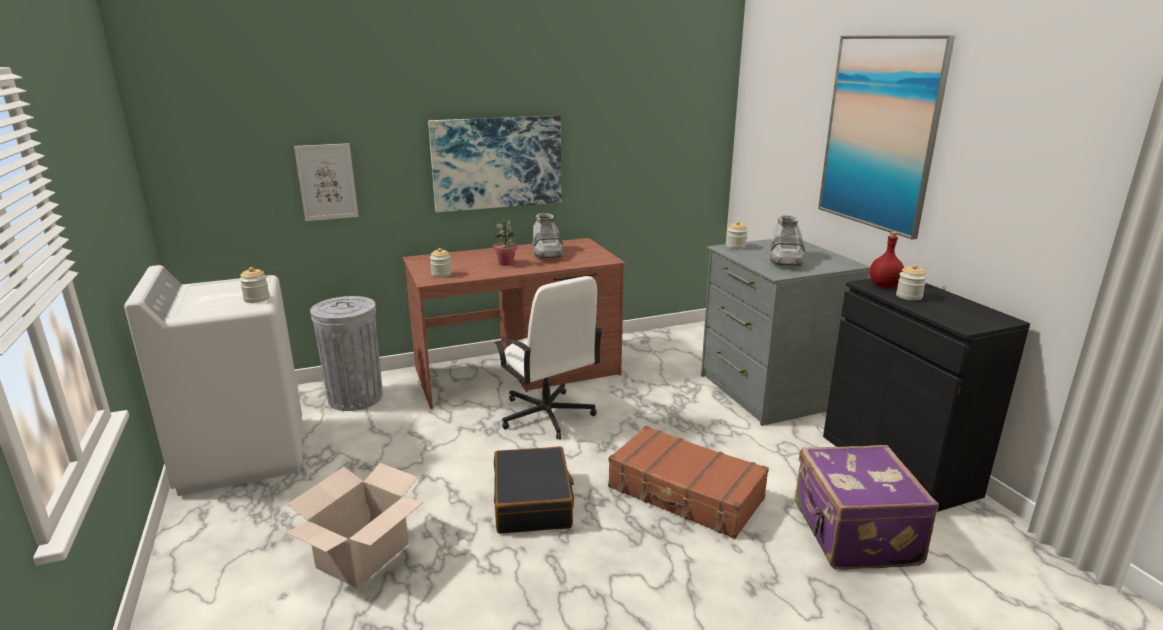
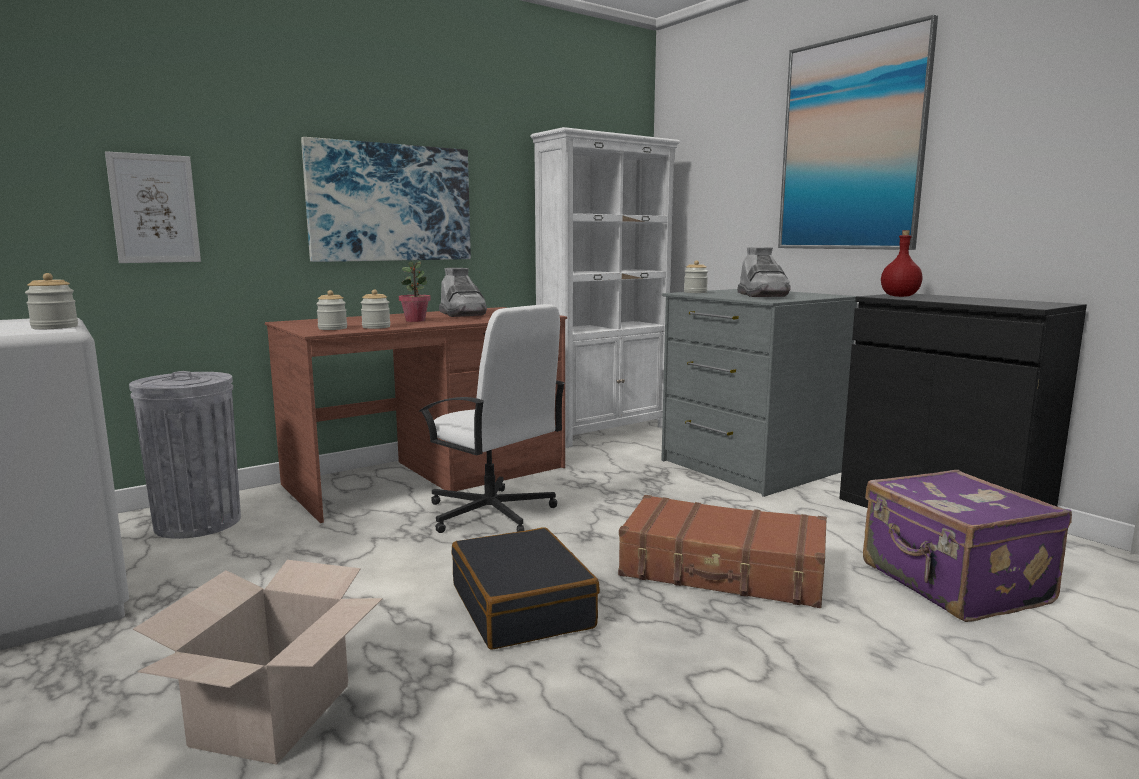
camera: 15 degrees left, 10 degrees down
jar [896,264,927,301] -> jar moved to [361,289,390,329]
none -> white bookcase [530,127,680,448]

